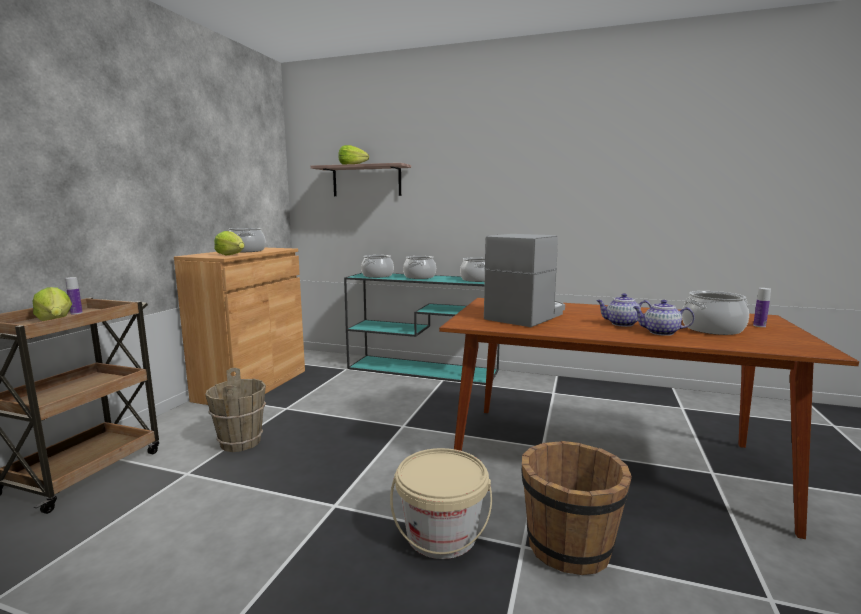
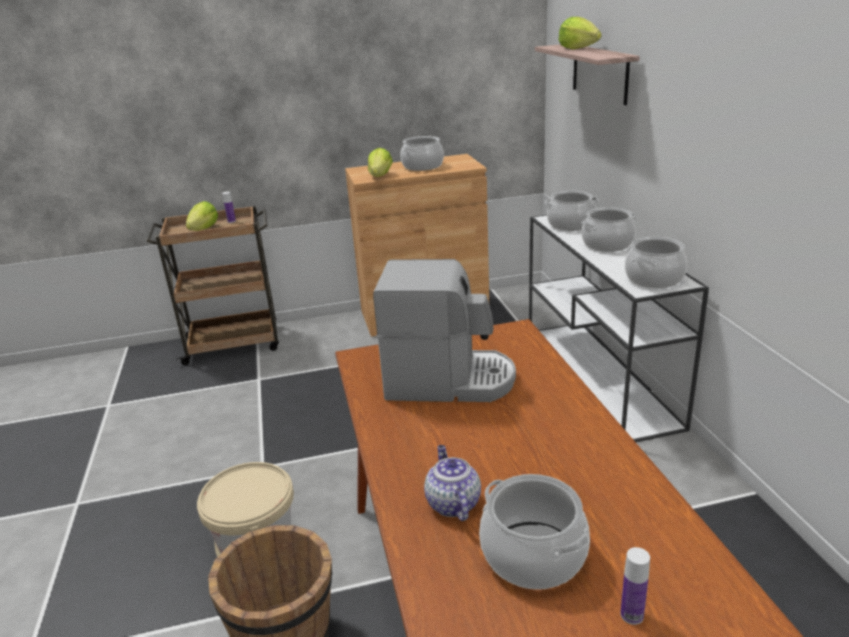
camera: 60 degrees right, 15 degrees up
brown bucket [205,368,266,452] -> none
turquoise console table [344,273,500,385] -> white console table [529,215,709,442]
teapot [596,293,652,327] -> none

